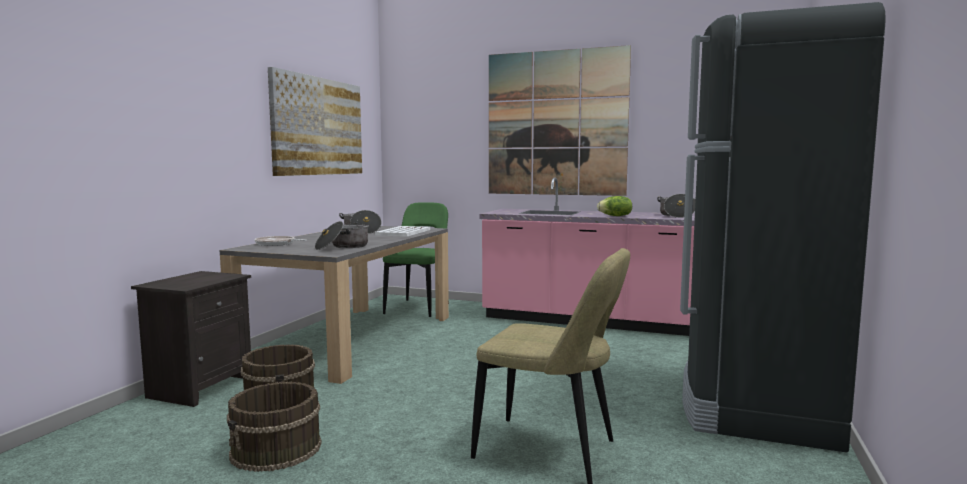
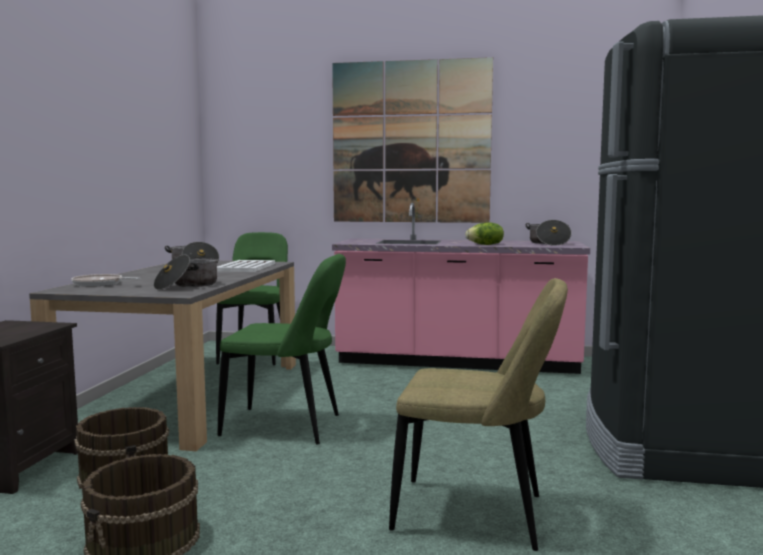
camera: 10 degrees left, 0 degrees up
picture [268,67,362,176] -> none
none -> green chair [217,254,346,445]

